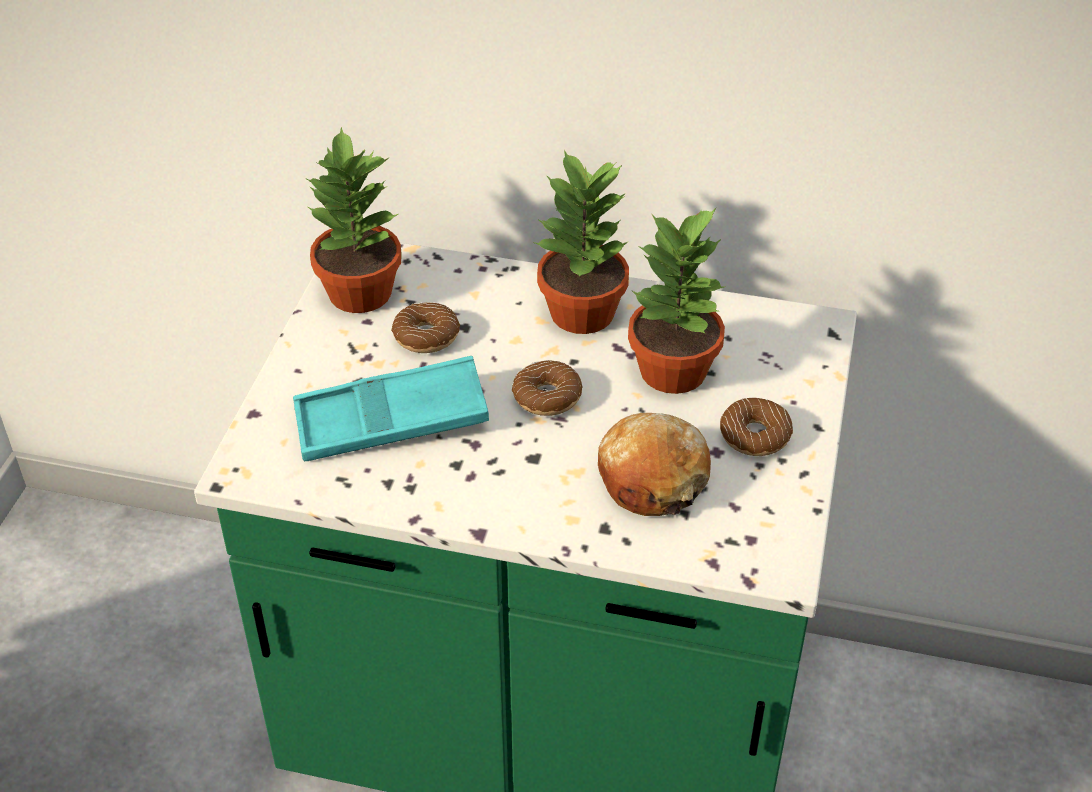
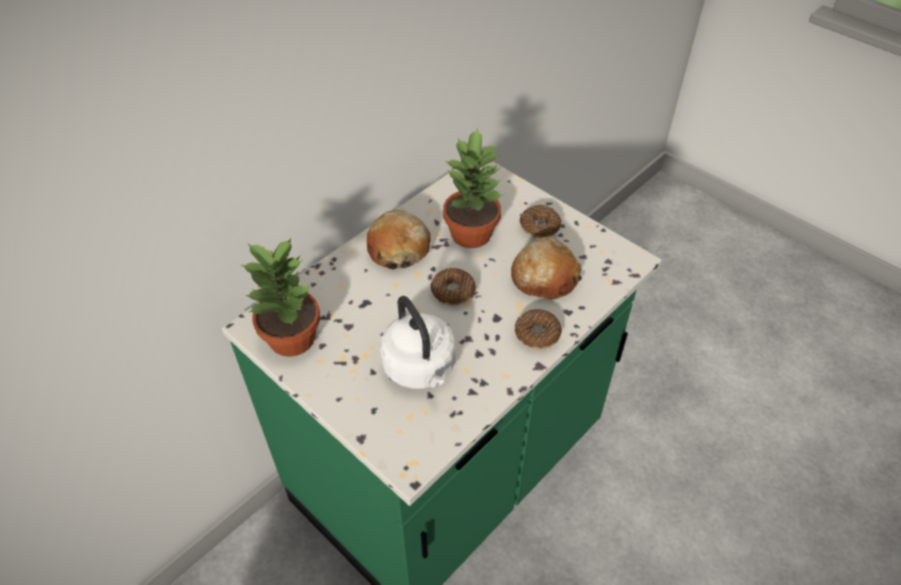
camera: 60 degrees left, 5 degrees up
turquoise tray [293,356,489,461] -> white kettle [380,296,455,389]
donut [391,302,460,353] -> donut moved to [515,309,562,349]
potted plant [533,150,629,334] -> bread [367,210,431,269]

